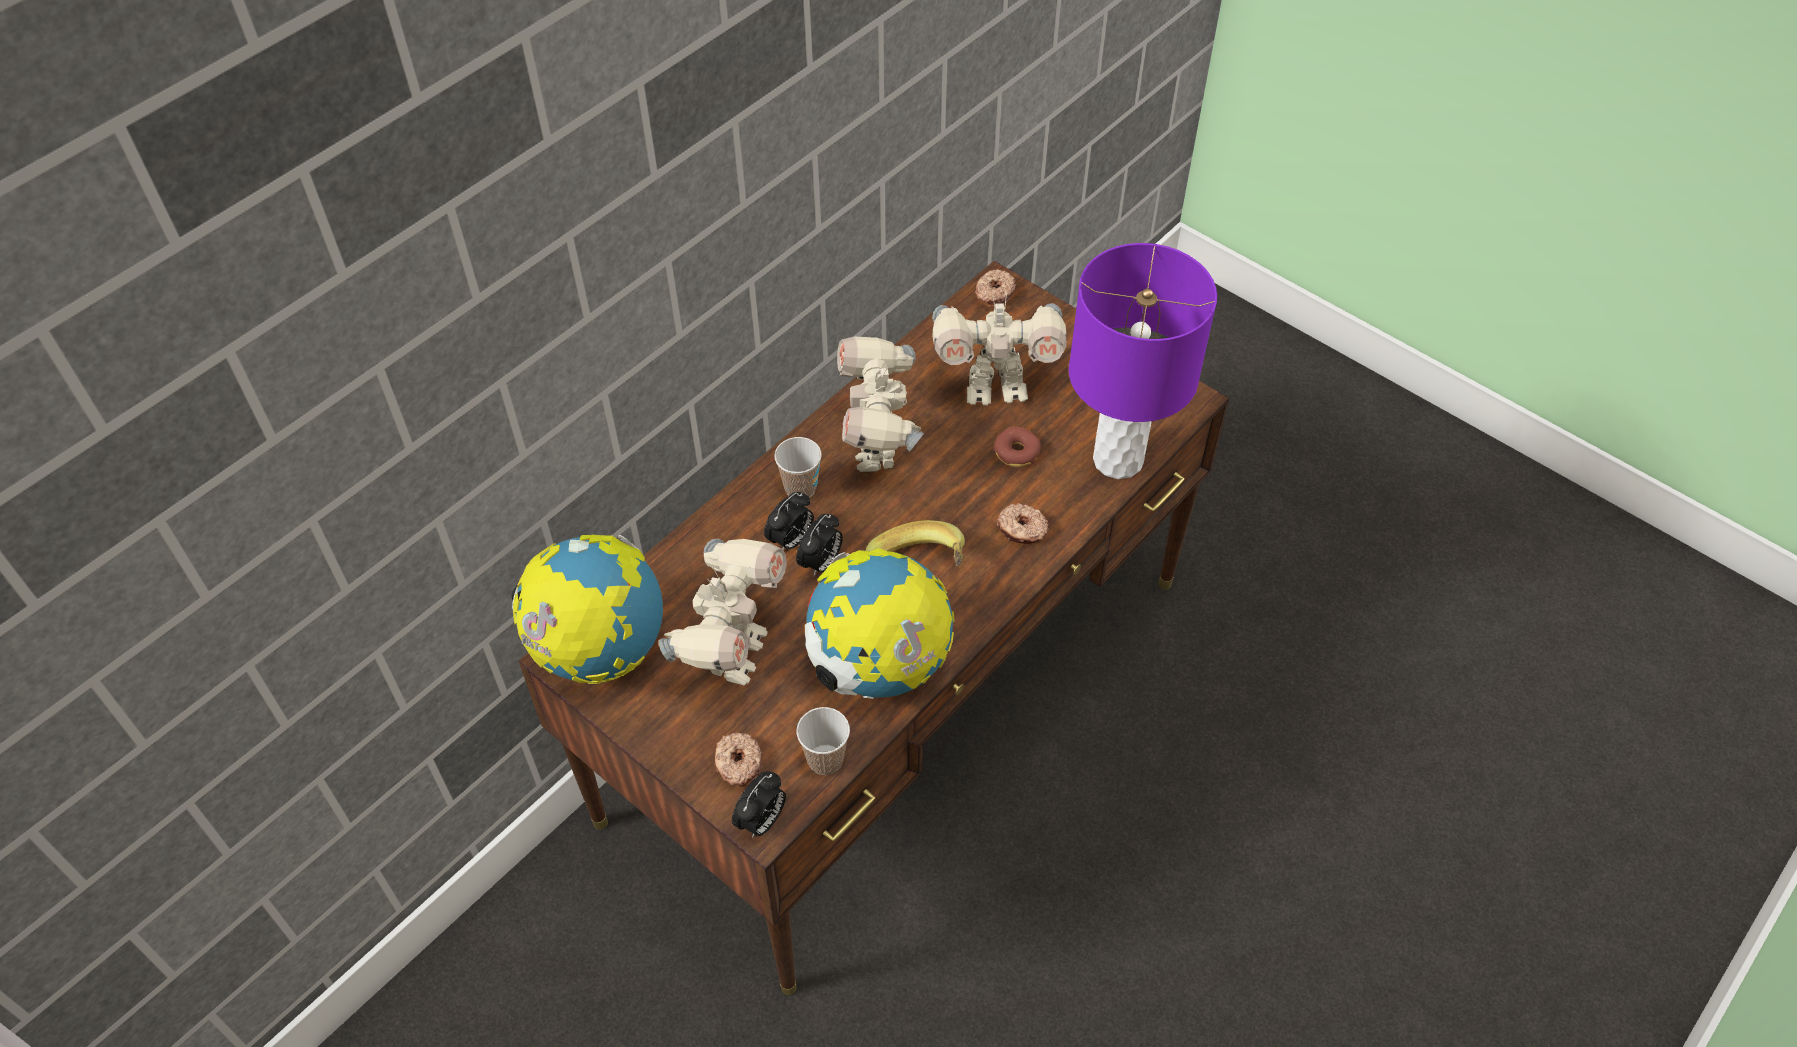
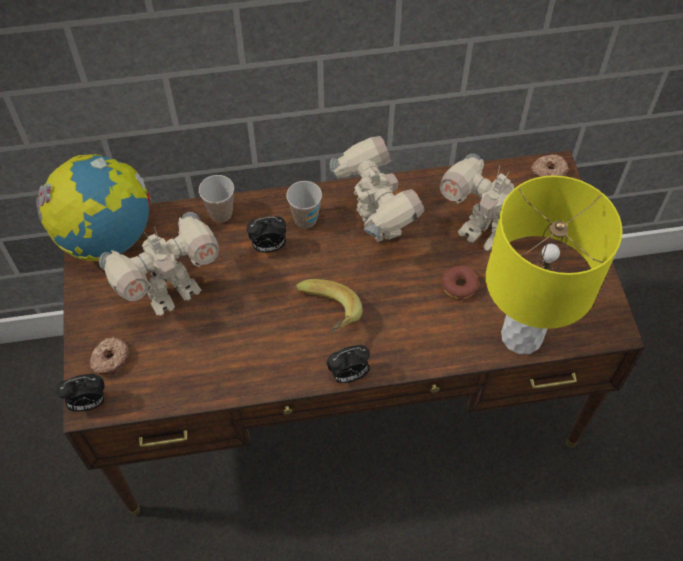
camera: 40 degrees right, 5 degrees up
alarm clock [796,514,843,576] -> alarm clock moved to [327,345,370,383]
cup [797,707,850,775] -> cup moved to [199,175,234,222]
globe [805,548,955,699] -> none
toy robot [837,336,924,472] -> toy robot turned 120 degrees clockwise [330,136,425,242]
donut [997,503,1049,544] -> none
purple table lamp [1069,243,1217,479] -> yellow table lamp [486,175,622,354]

